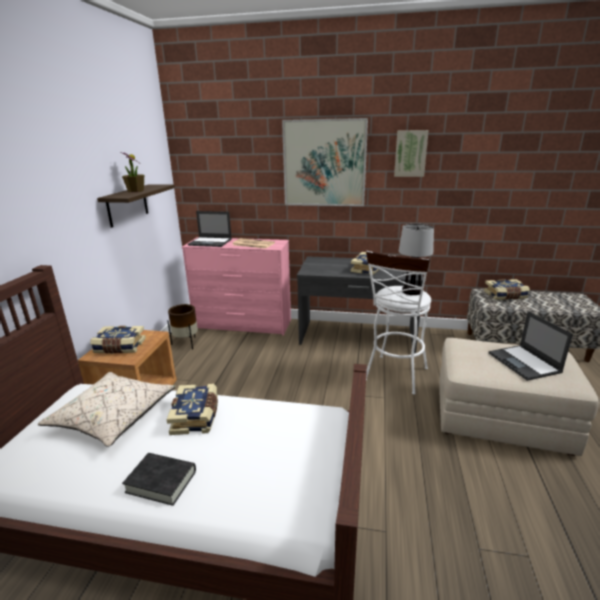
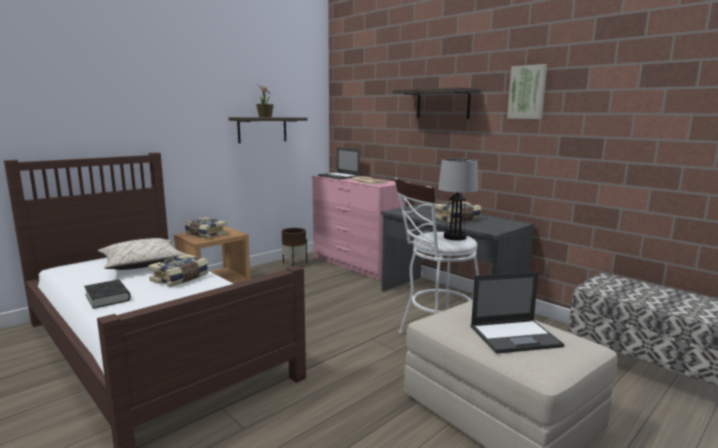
camera: 35 degrees right, 10 degrees down
picture [282,118,368,206] -> shelf [393,87,481,119]
book [484,279,530,300] -> none
laptop [489,311,573,381] -> laptop turned 120 degrees counterclockwise [471,272,564,354]

